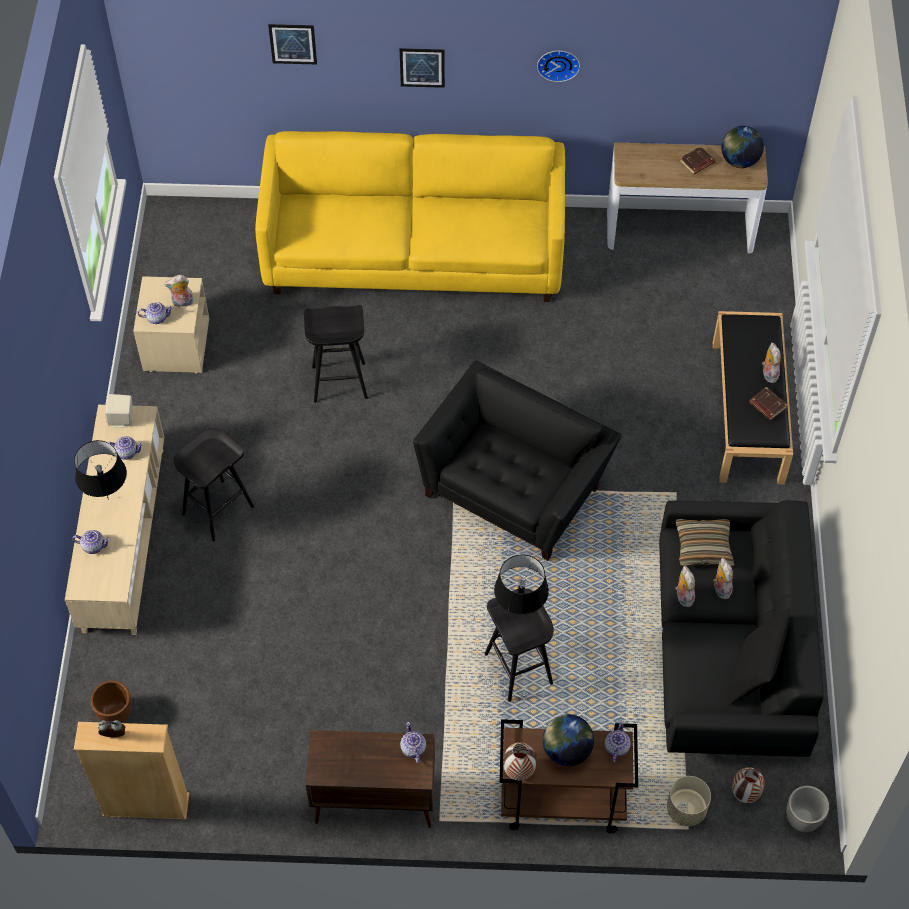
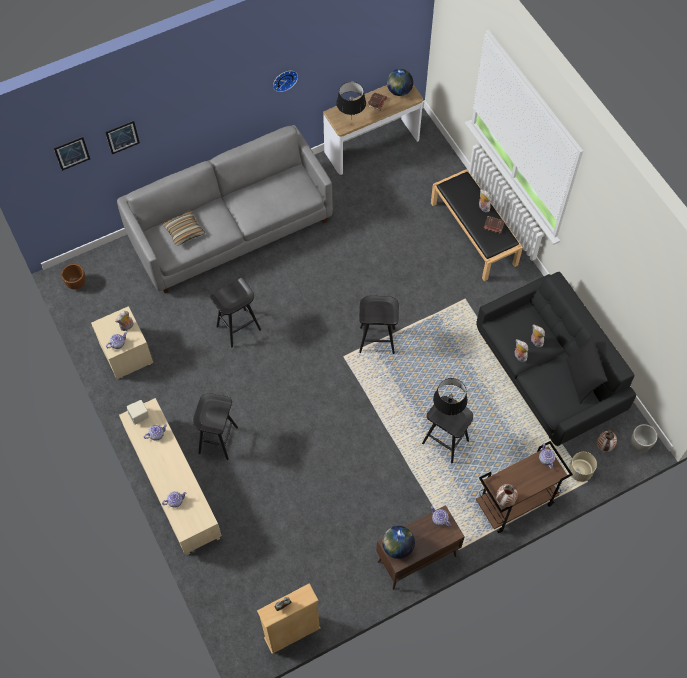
camera: 30 degrees left, 5 degrees up
black table lamp [74,440,127,500] -> black table lamp moved to [336,82,366,115]
brown planter [91,681,132,723] -> brown planter moved to [61,264,86,290]
yellow sofa [255,131,565,302] -> grey sofa [117,125,333,293]
picture [400,48,445,88] -> picture moved to [54,137,90,171]
black armchair [413,361,621,561] -> black stool [359,296,399,354]
globe [543,714,594,766] -> globe moved to [382,526,415,559]
pillow [676,519,735,566] -> pillow moved to [163,211,205,246]

